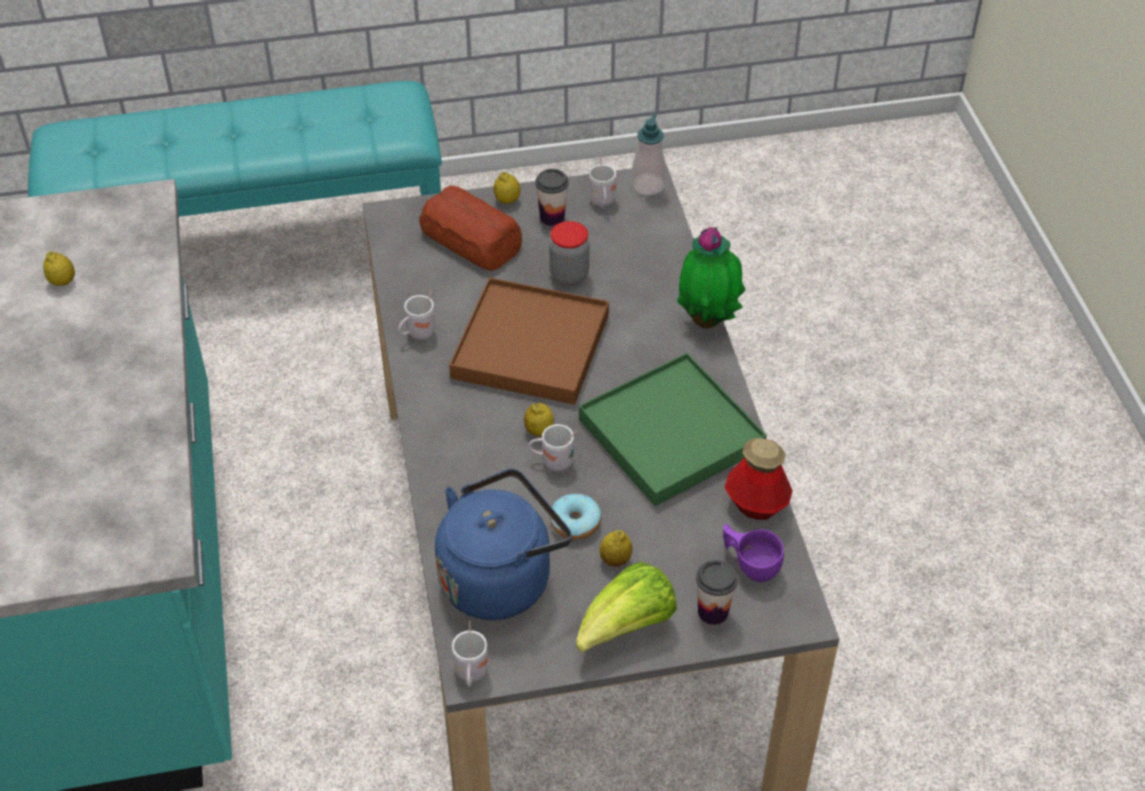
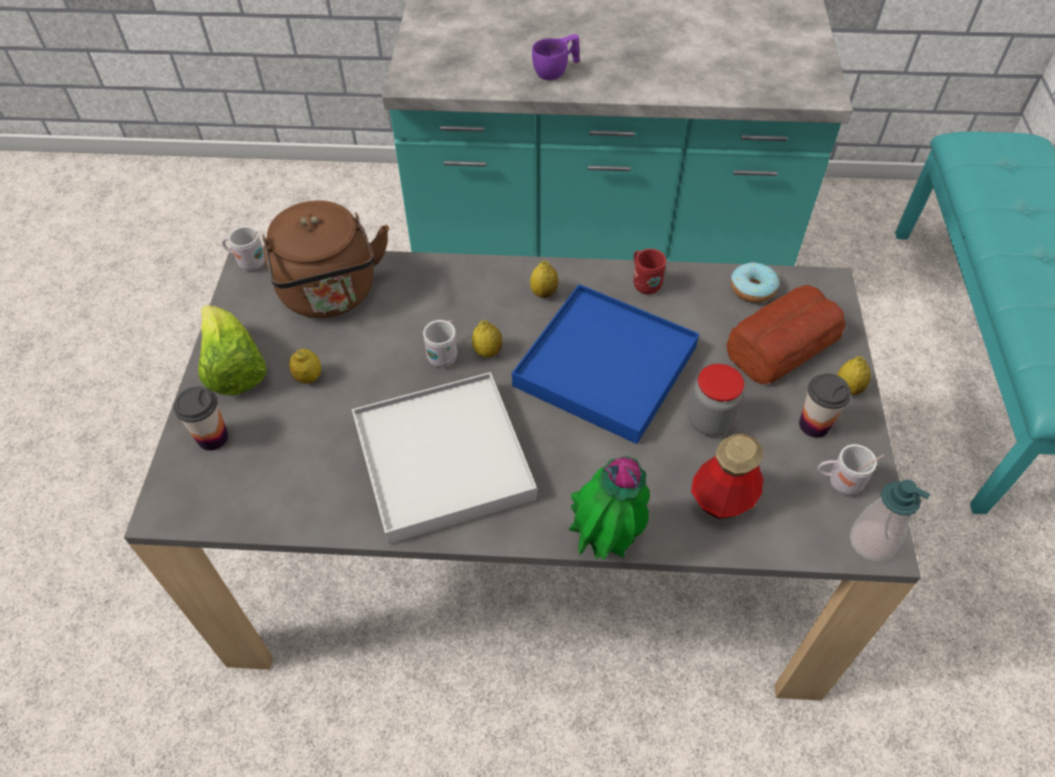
camera: 105 degrees right, 5 degrees up
lemon [43,251,75,286] -> lemon moved to [530,261,558,298]
white mug [398,290,436,340] -> red mug [633,249,666,294]
blue kettle [435,469,572,620] -> brown kettle [262,200,389,318]
brown tray [449,277,609,405] -> blue tray [512,284,699,444]
donut [550,494,601,540] -> donut moved to [731,262,779,303]
green tray [579,353,767,506] -> white tray [352,372,537,544]
purple cup [723,524,784,582] -> purple cup moved to [532,34,580,80]
bottle [725,438,793,520] -> bottle moved to [691,433,764,519]

